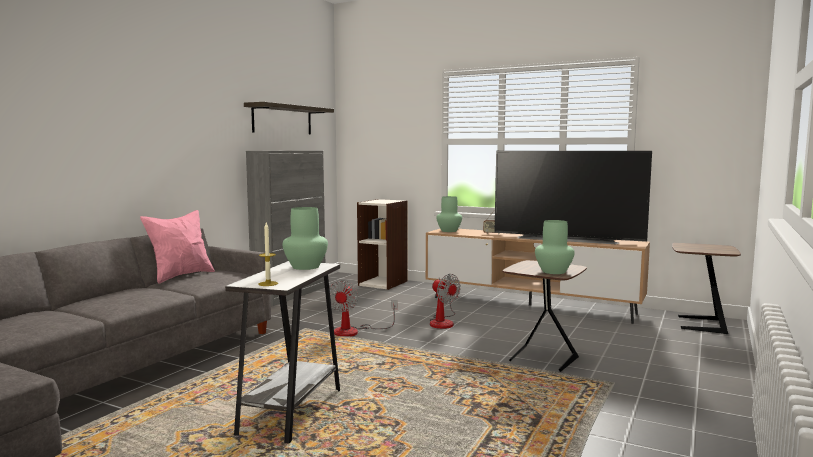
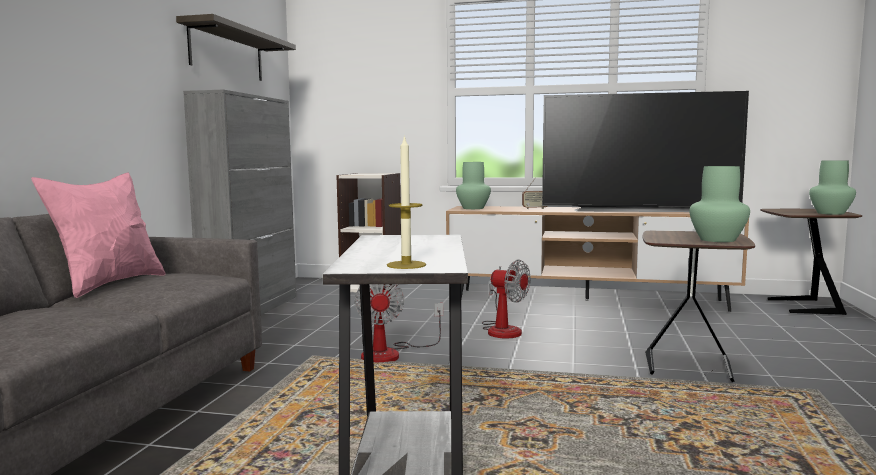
camera: 15 degrees left, 0 degrees up
green vase [283,207,328,270] -> green vase moved to [809,160,856,215]

